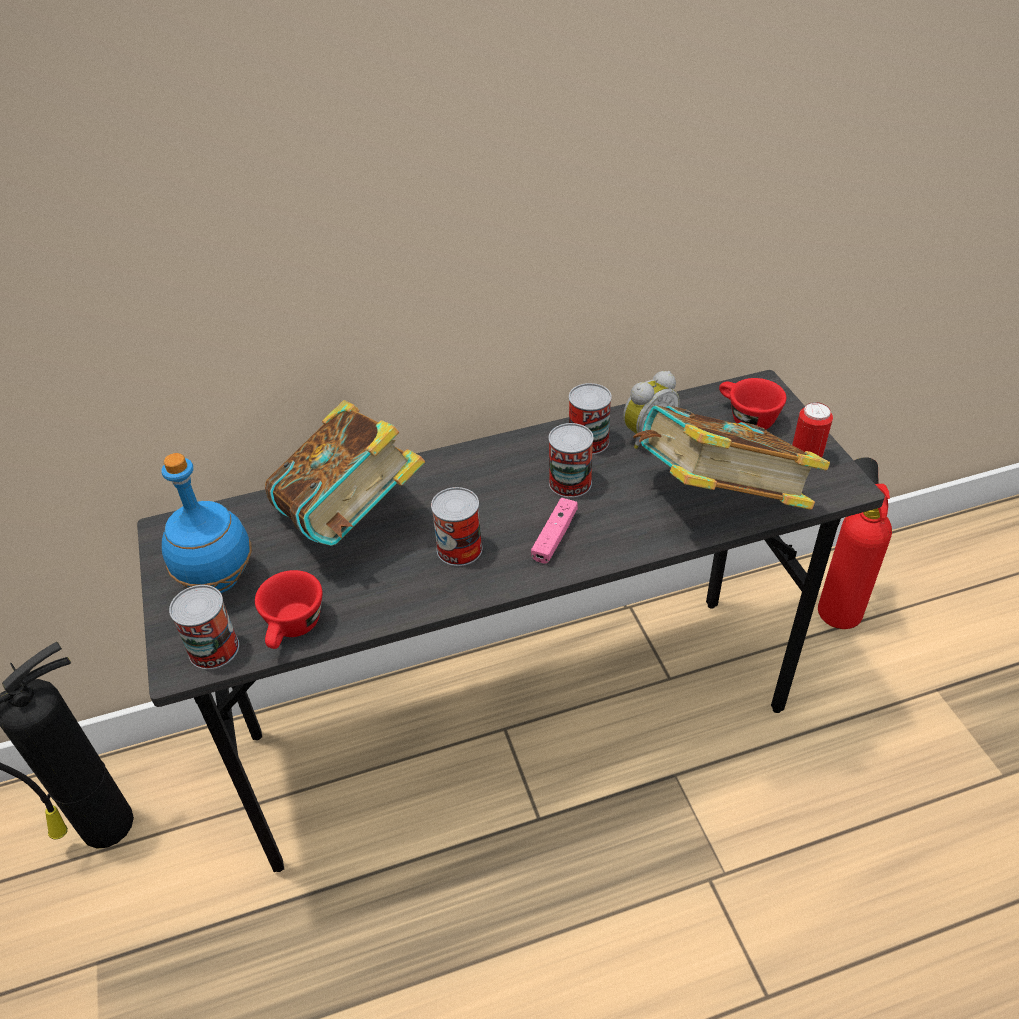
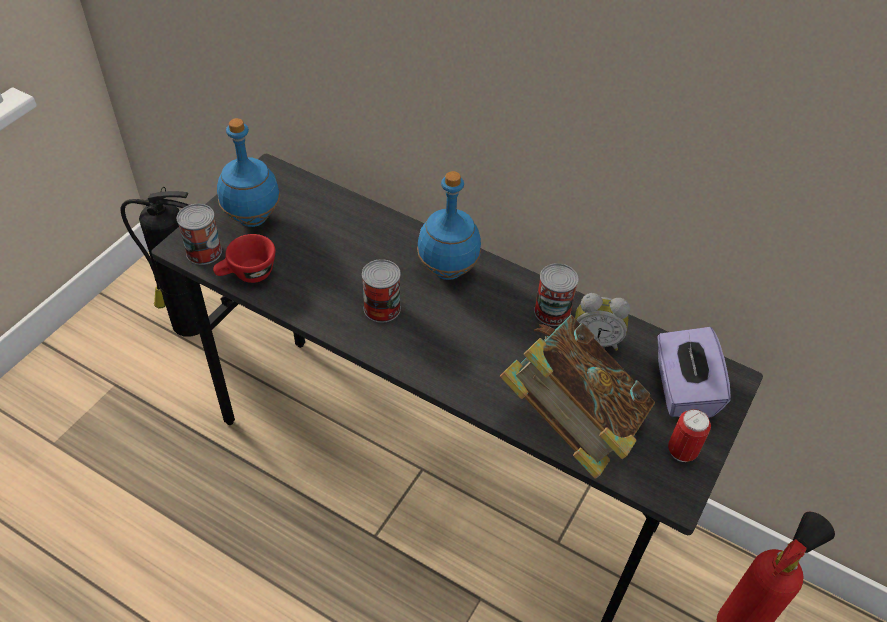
camera: 45 degrees right, 5 degrees up
book [265,400,425,546] -> none
pink game controller [531,498,578,564] -> none
can [549,423,594,498] -> none
red cup [719,378,786,430] -> purple tissue box [657,327,731,417]
none -> blue bottle [417,171,481,280]

